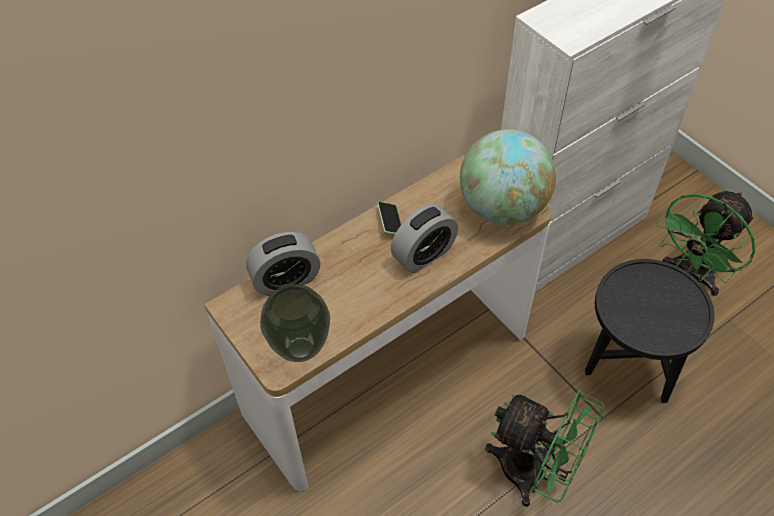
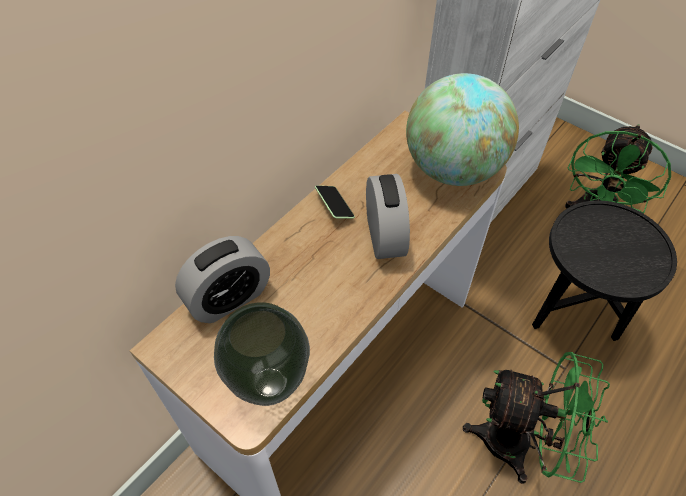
camera: 15 degrees left, 0 degrees up
alarm clock [391,204,458,273] -> alarm clock turned 45 degrees counterclockwise [366,174,410,259]

